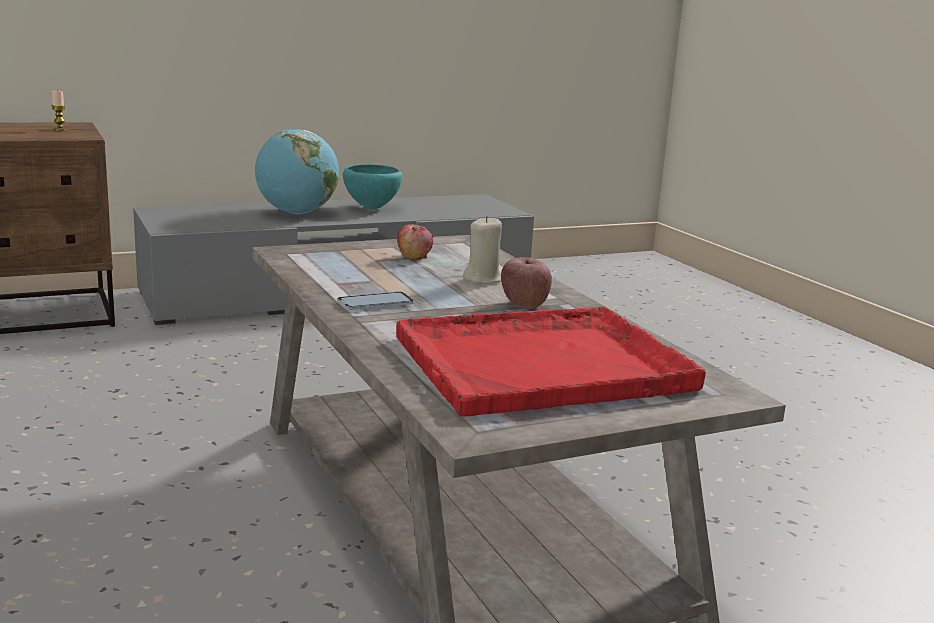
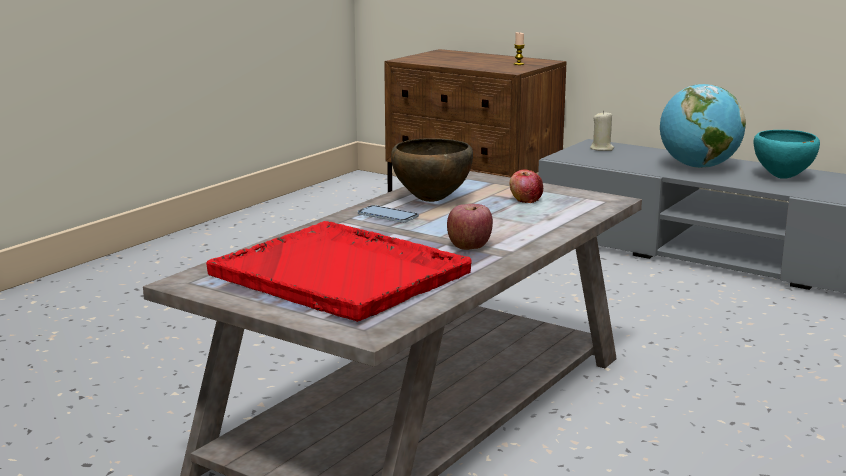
camera: 60 degrees right, 0 degrees up
beige candle [463,216,502,284] -> beige candle moved to [590,111,614,151]
none -> brown bowl [391,138,473,202]

